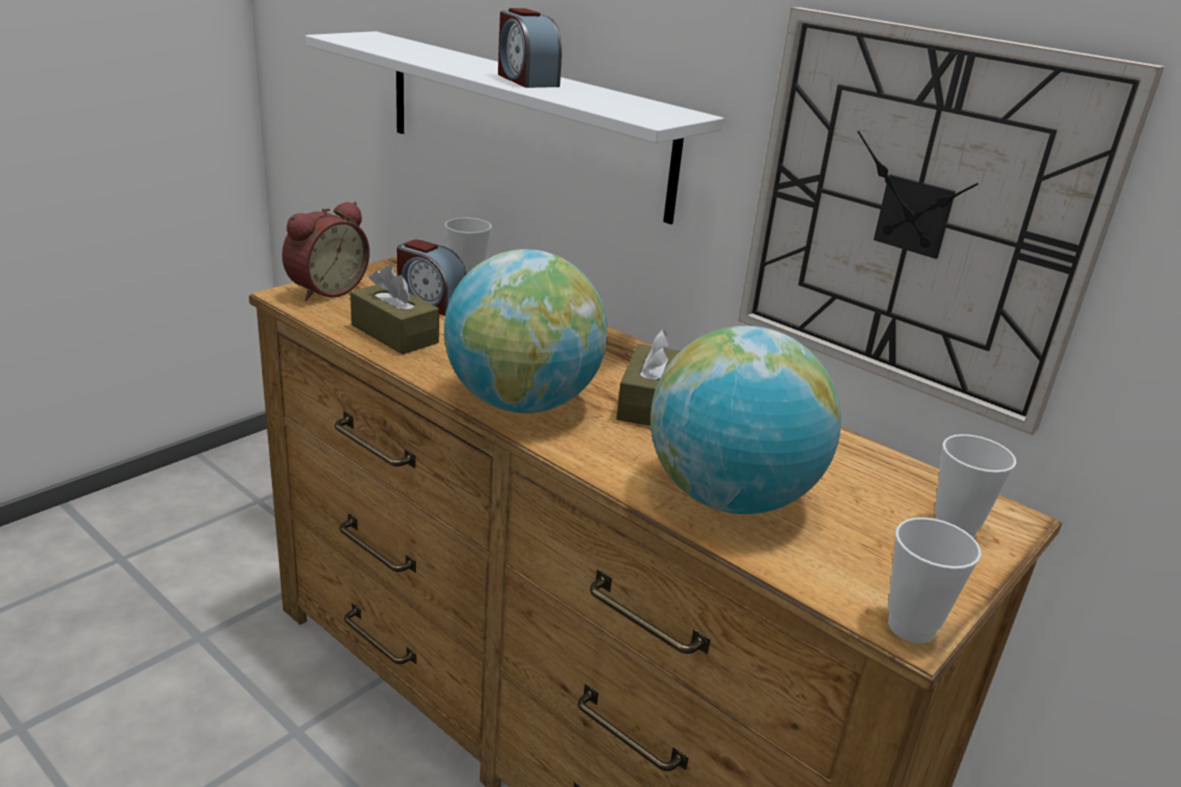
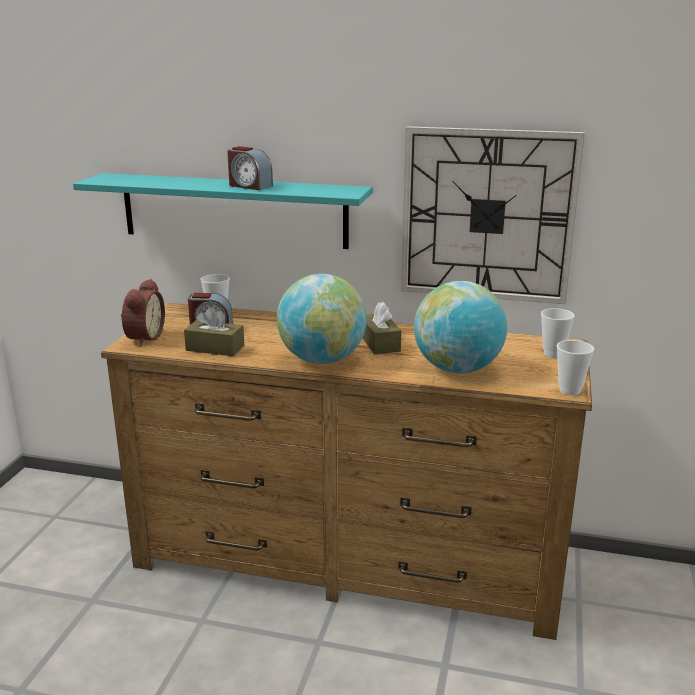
camera: 25 degrees left, 5 degrees down
white shelf [306,31,724,224] -> turquoise shelf [73,173,373,249]

